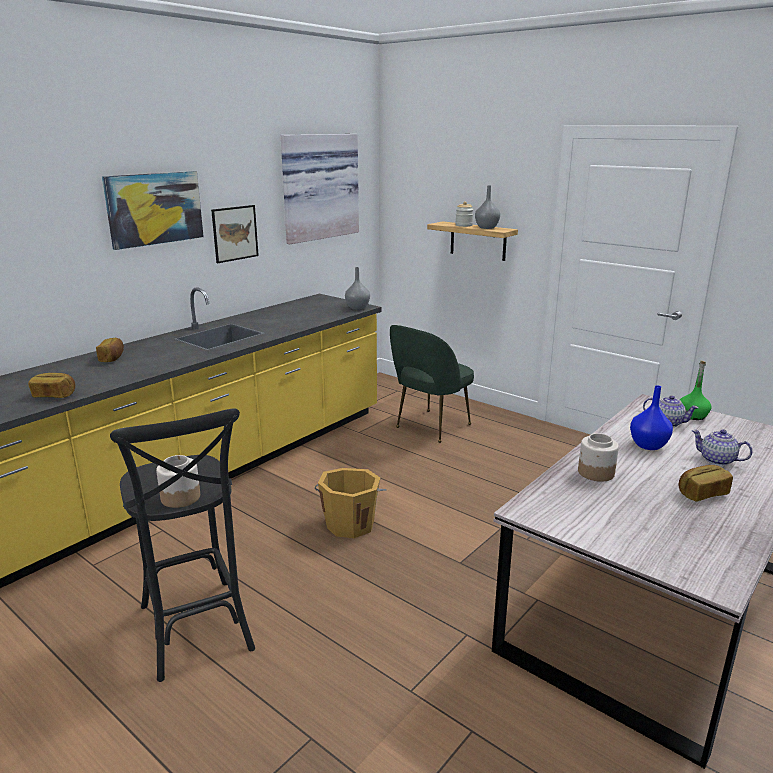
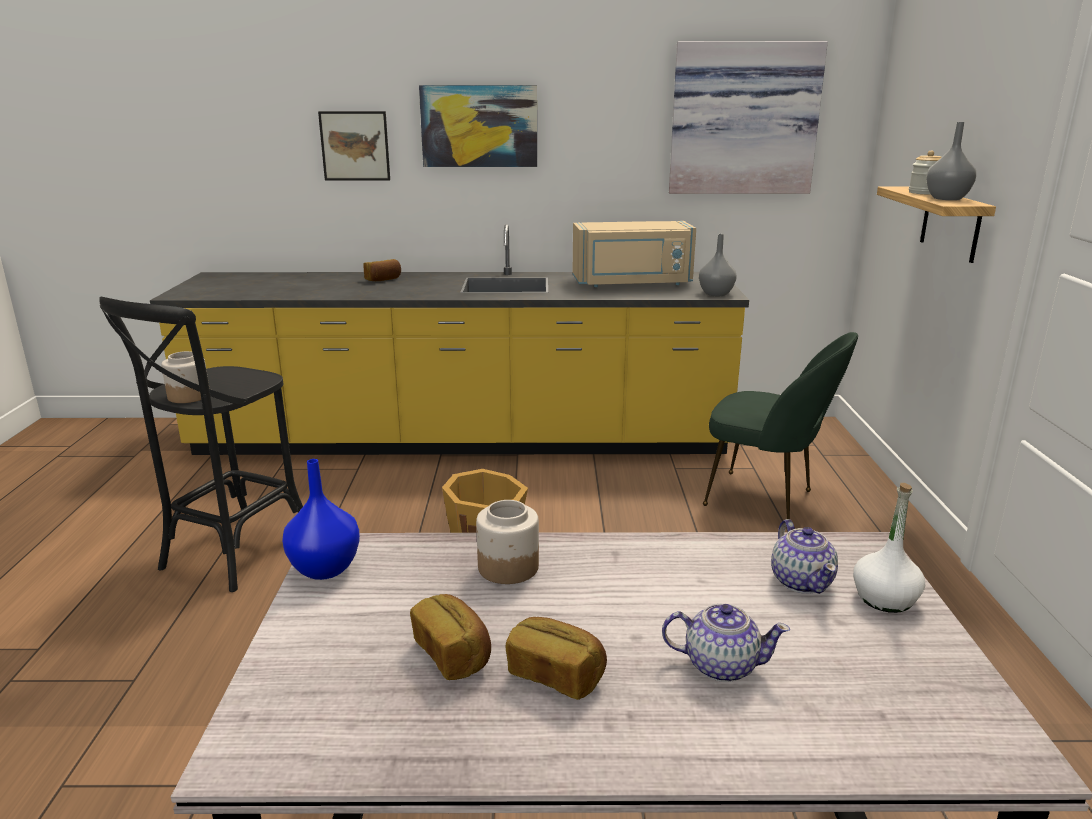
camera: 50 degrees right, 0 degrees up
bread [28,373,75,398] -> bread moved to [410,594,491,680]
picture [211,205,259,263] -> picture moved to [318,111,390,180]
green chair [390,325,474,443] -> green chair turned 150 degrees counterclockwise [703,332,858,526]
blue vase [630,385,673,450] -> blue vase moved to [282,459,360,580]
green bottle [680,361,712,420] -> white bottle [853,483,925,613]
teapot [692,429,753,466] -> teapot turned 105 degrees clockwise [662,604,790,682]
none -> beige microwave [573,221,696,287]

